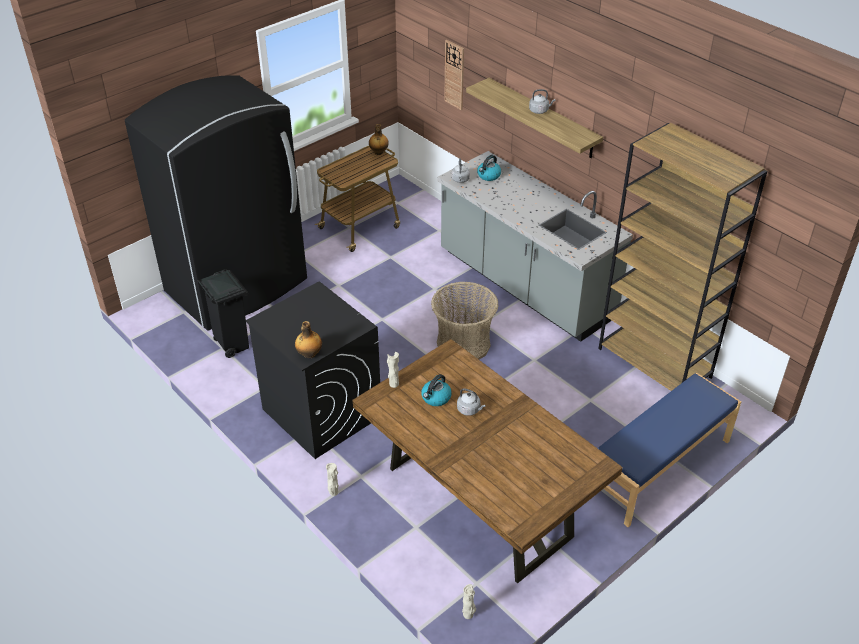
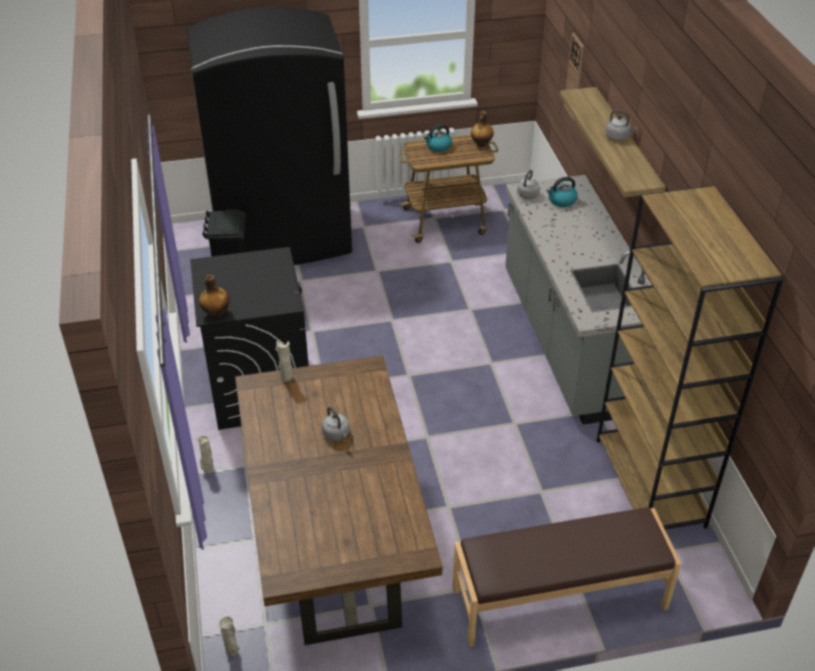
camera: 30 degrees right, 0 degrees up
kettle [421,374,452,406] -> kettle moved to [424,124,452,152]
basket [431,282,499,359] -> none
blue bench [598,373,741,527] -> brown bench [452,507,681,647]

